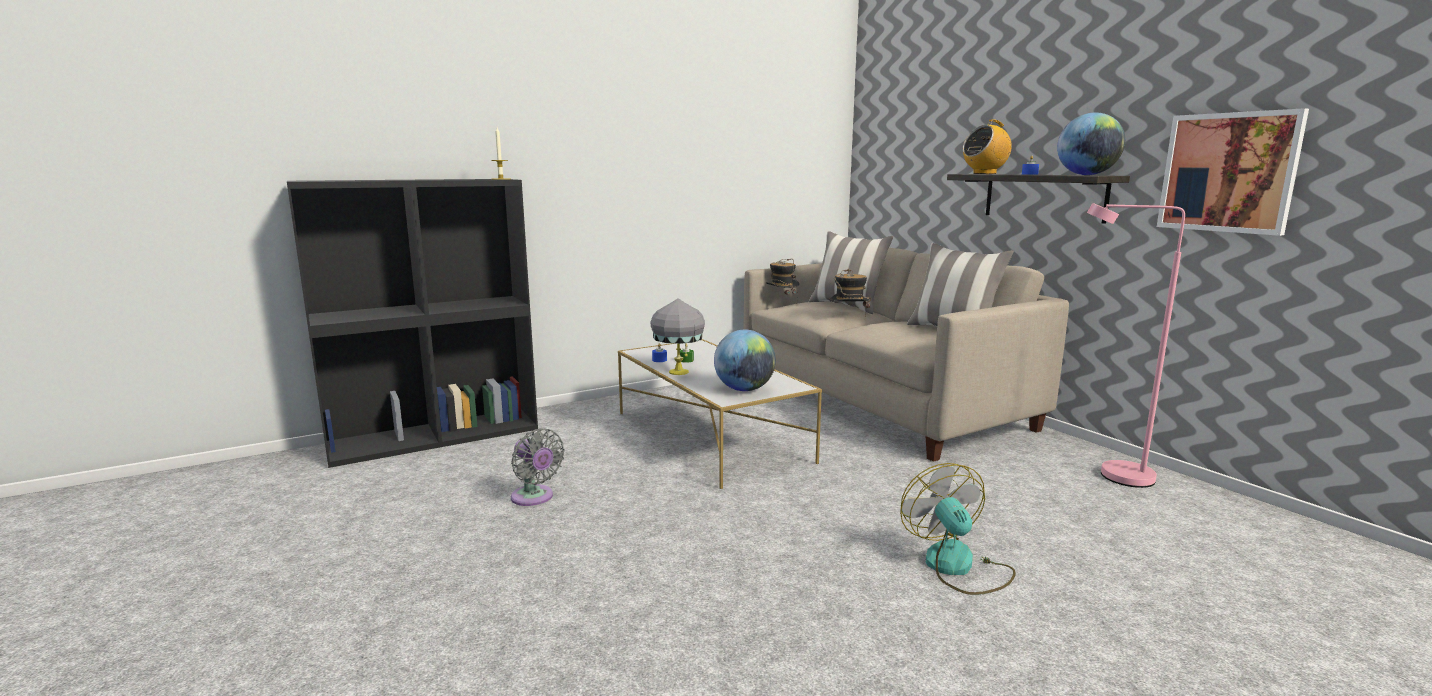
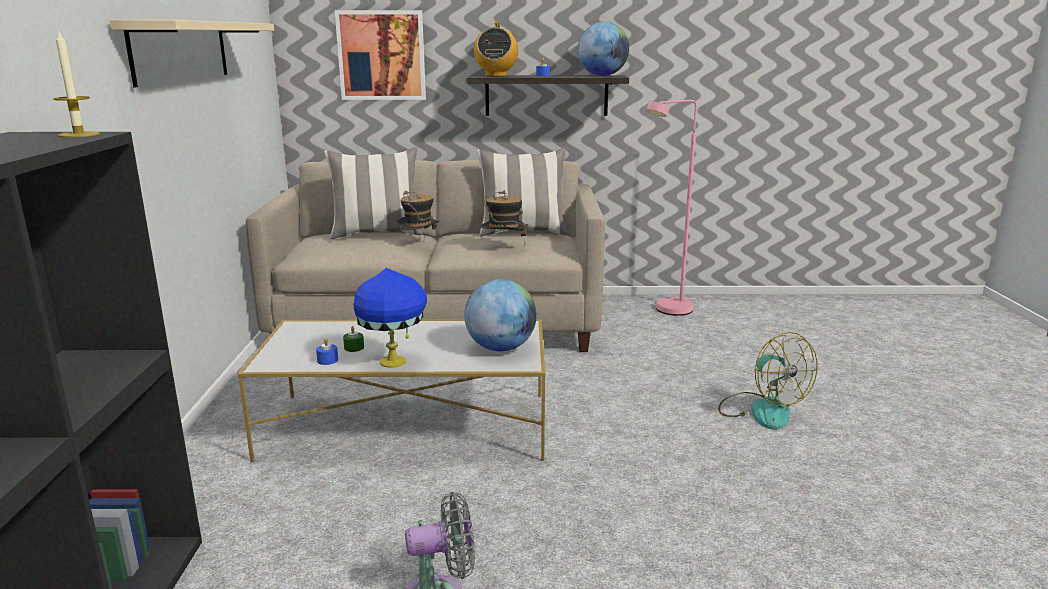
camera: 60 degrees left, 5 degrees up
grey table lamp [651,298,705,375] -> blue table lamp [354,268,427,368]
hat [766,259,799,295] -> hat moved to [481,191,529,237]
fan [900,463,1016,595] -> fan turned 135 degrees counterclockwise [718,332,817,430]
picture [1157,108,1309,236] -> picture moved to [335,10,426,100]
none -> beige shelf [110,20,274,88]

